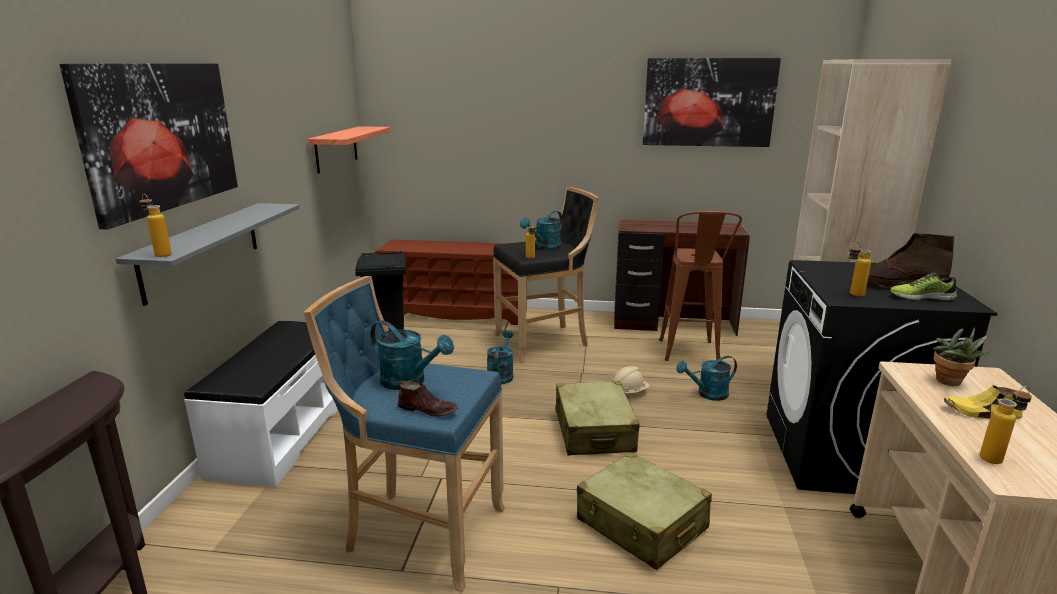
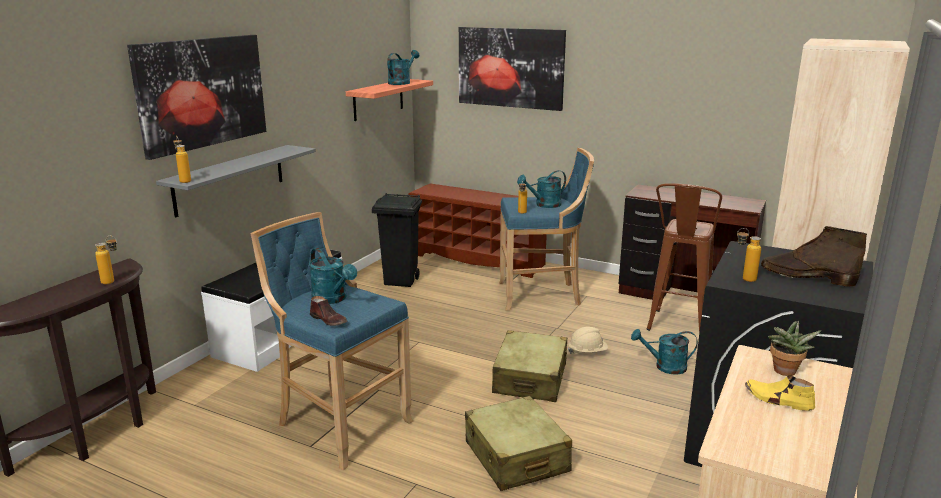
camera: 20 degrees right, 0 degrees up
turquoise watering can [487,330,513,384] -> turquoise watering can moved to [387,50,419,85]
black stool [493,187,599,363] -> blue stool [499,148,594,311]
picture [643,58,781,147] -> picture moved to [459,27,566,111]
shoe [890,272,957,300] -> none
bottle [980,386,1032,464] -> bottle moved to [95,236,117,284]

